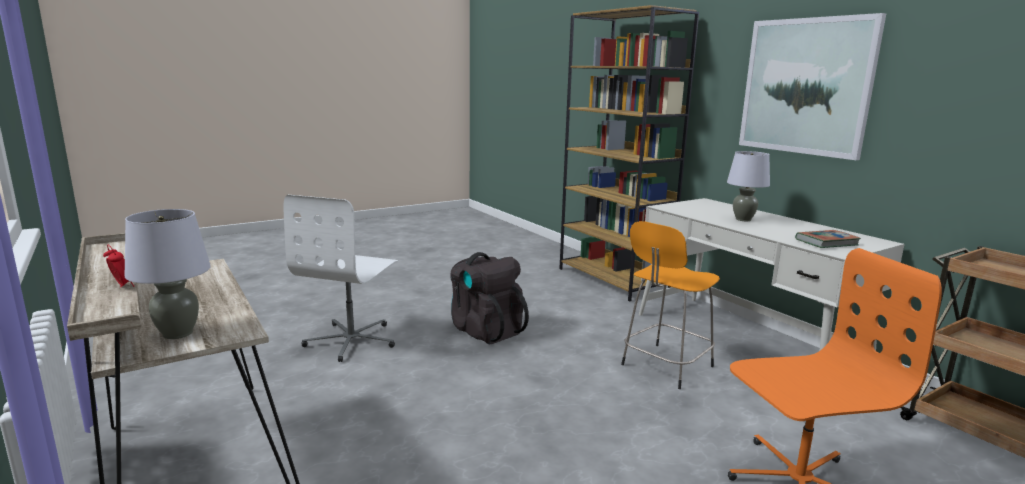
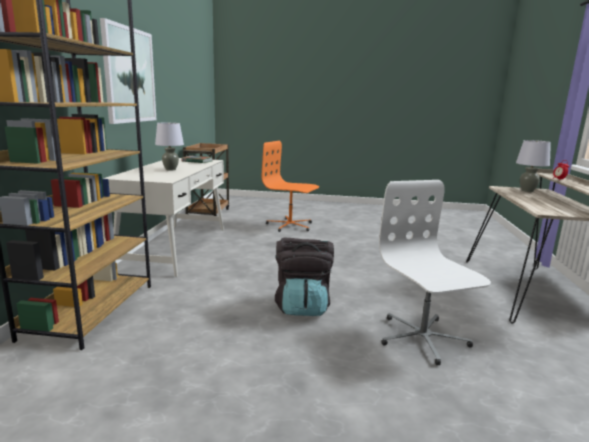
camera: 140 degrees left, 0 degrees up
white office chair [283,195,398,362] -> white office chair turned 75 degrees counterclockwise [379,180,491,365]
orange stool [621,221,720,389] -> none

